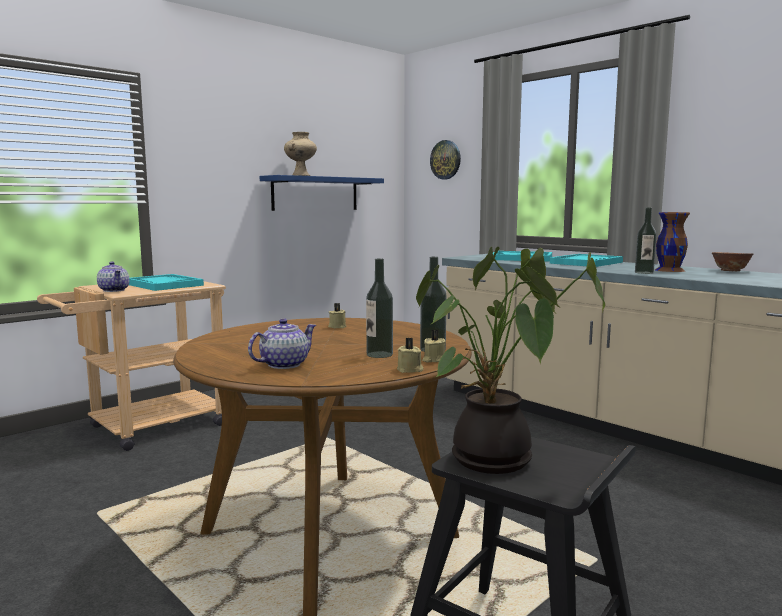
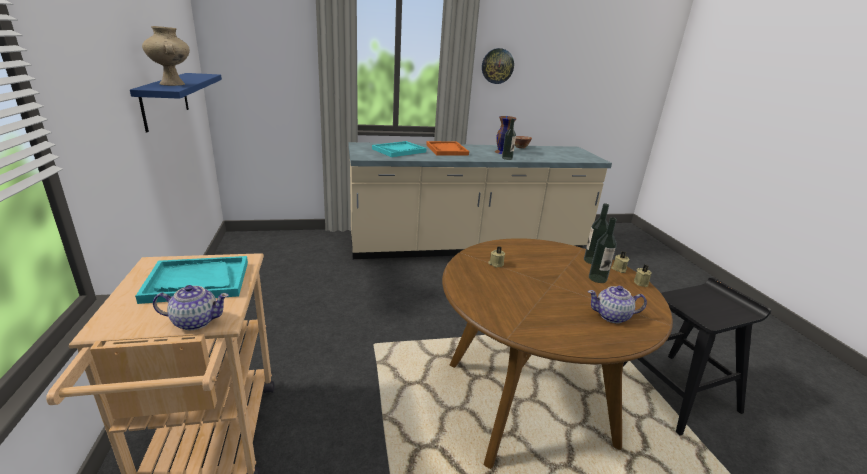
camera: 60 degrees left, 15 degrees up
teapot [248,318,316,369] -> teapot turned 75 degrees counterclockwise [588,286,647,323]
potted plant [416,246,605,474] -> none
wall clock [430,140,461,179] -> wall clock moved to [482,48,514,84]
turquoise tray [550,254,623,267] -> orange tray [426,141,469,156]

